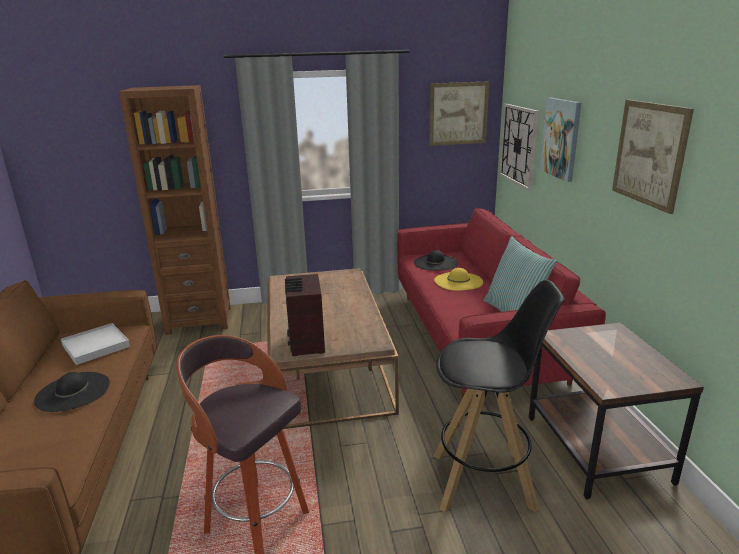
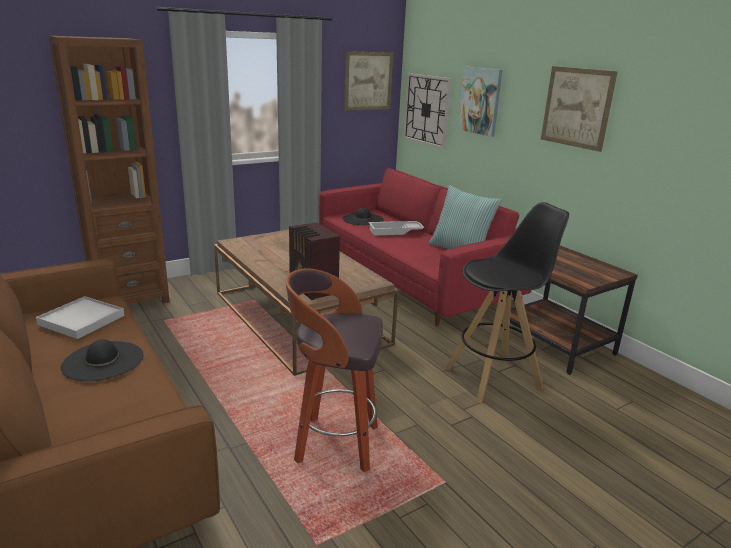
camera: 25 degrees left, 0 degrees up
yellow hat [434,268,483,291] -> white tray [369,221,425,236]

